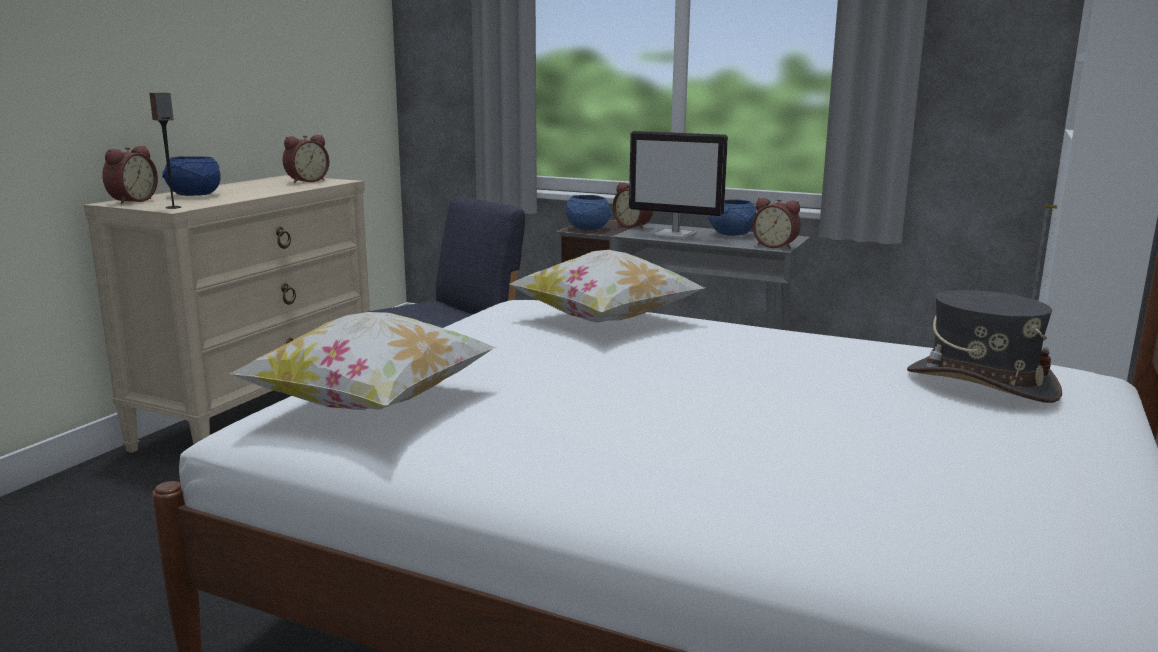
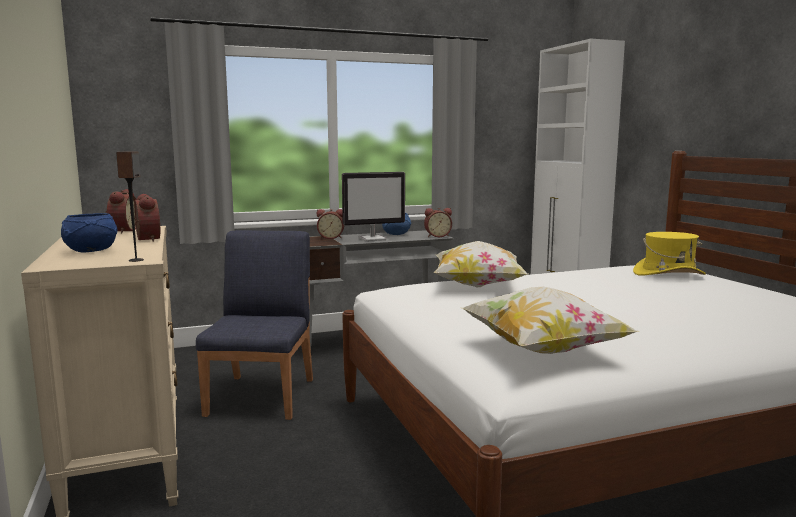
camera: 45 degrees left, 5 degrees down
alarm clock [102,146,158,204] -> alarm clock moved to [131,194,160,242]
blue bowl [566,195,612,230] -> none
grey hat [907,290,1062,403] -> yellow hat [633,232,706,276]

